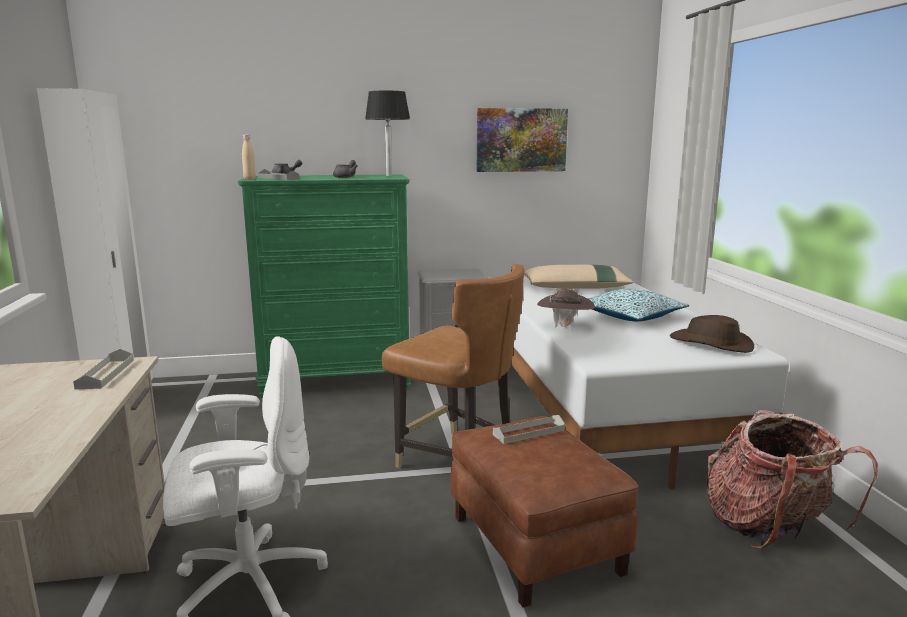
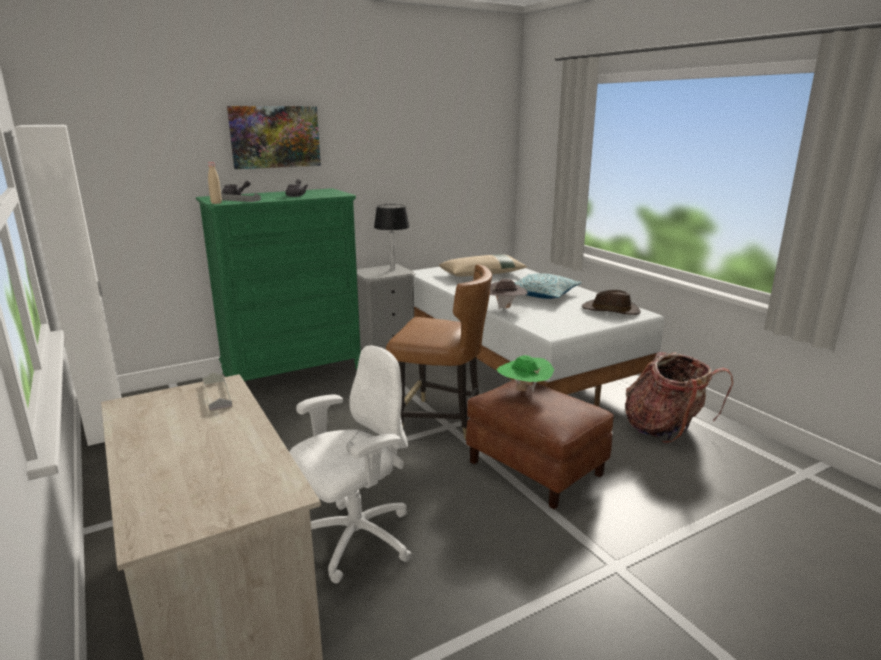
camera: 20 degrees left, 5 degrees up
black table lamp [365,91,410,176] -> black table lamp moved to [374,204,410,270]
picture [477,108,568,172] -> picture moved to [227,106,321,169]
grey tray [493,415,565,444] -> green hat [497,355,554,392]

